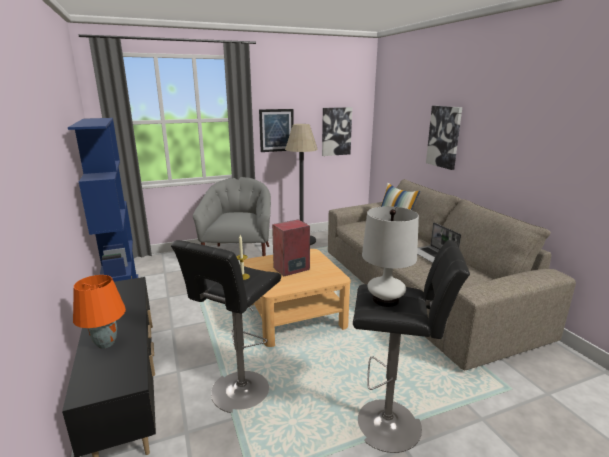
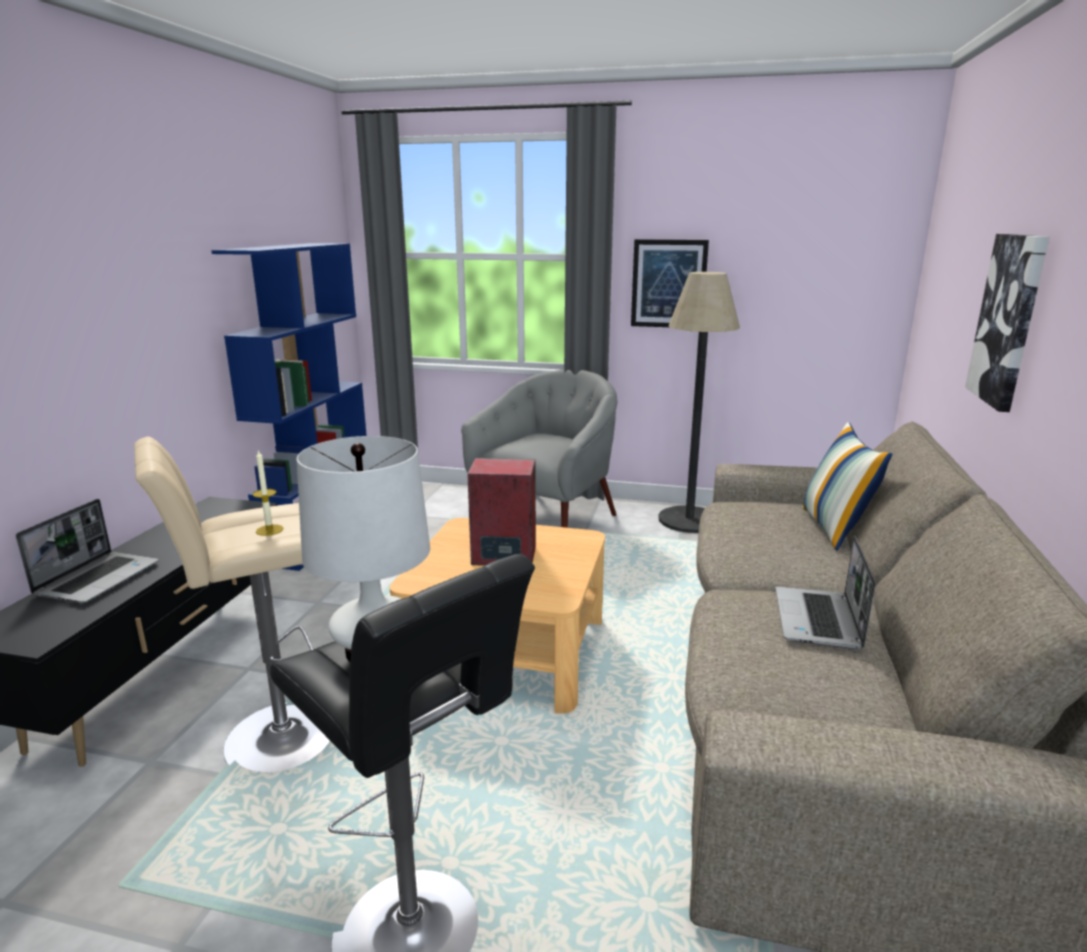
camera: 35 degrees right, 0 degrees up
orange table lamp [73,275,126,349] -> laptop [16,499,159,603]
black stool [171,240,281,413] -> beige stool [134,437,330,772]
picture [322,107,352,156] -> none

